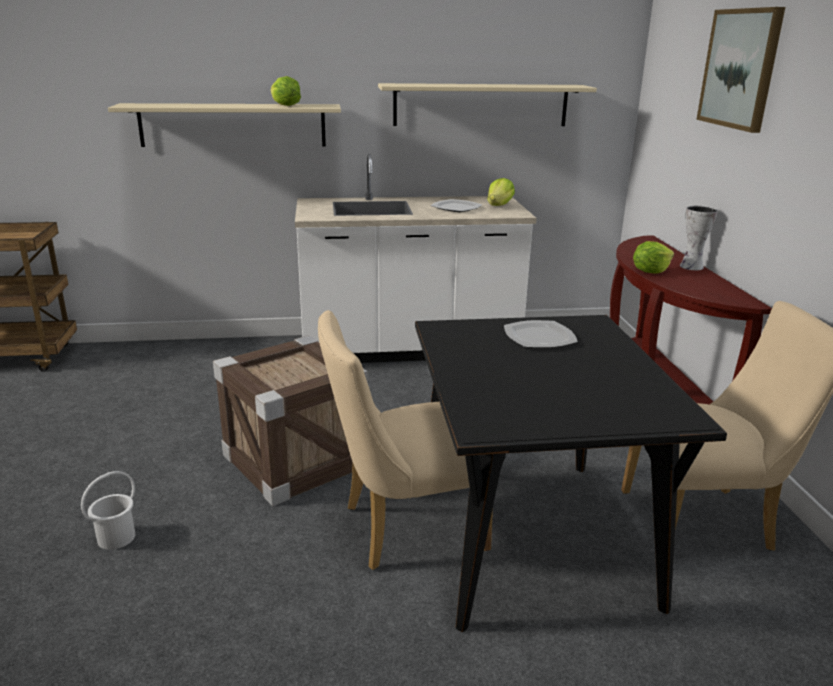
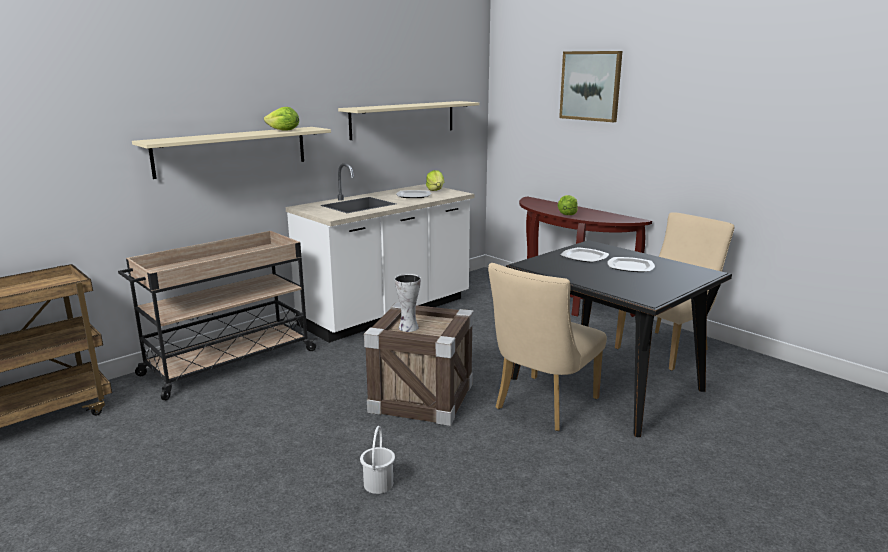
camera: 35 degrees left, 5 degrees down
vase [680,206,718,270] -> vase moved to [395,274,421,332]
none -> beige cart [118,231,318,400]
none -> plate [607,257,655,272]

